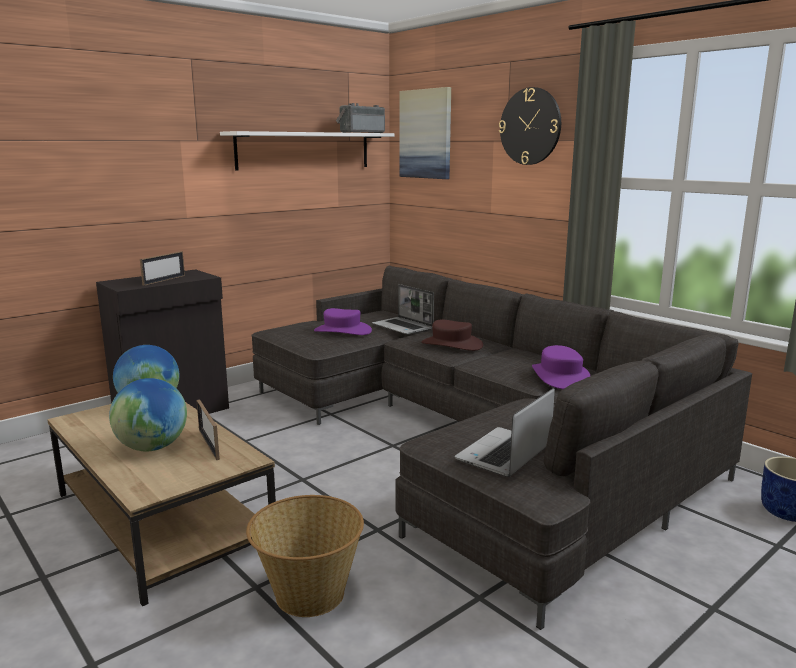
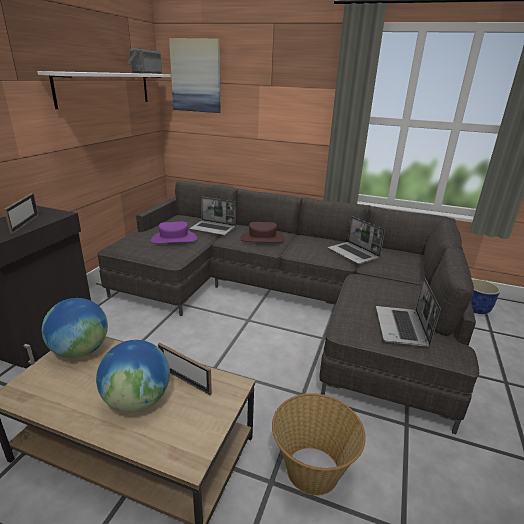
camera: 30 degrees left, 10 degrees up
wall clock [499,87,561,165] -> none
purple hat [532,345,590,389] -> laptop [328,216,385,264]

